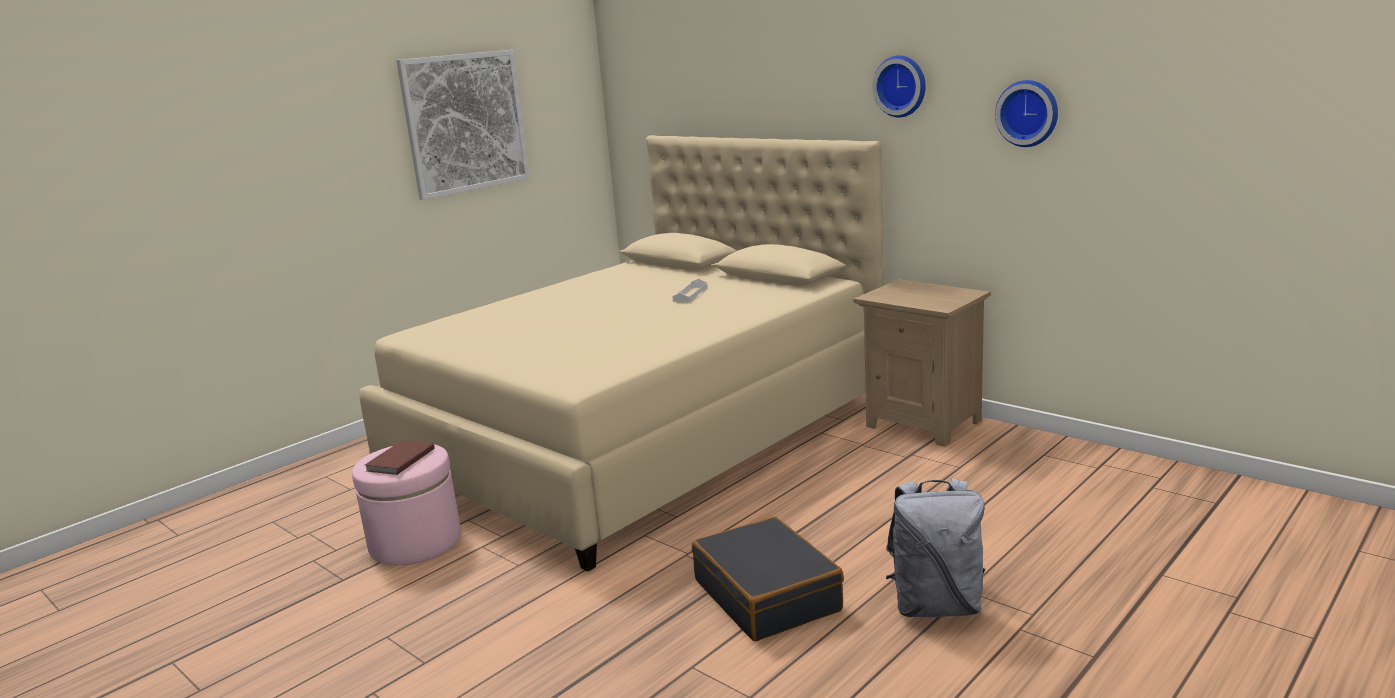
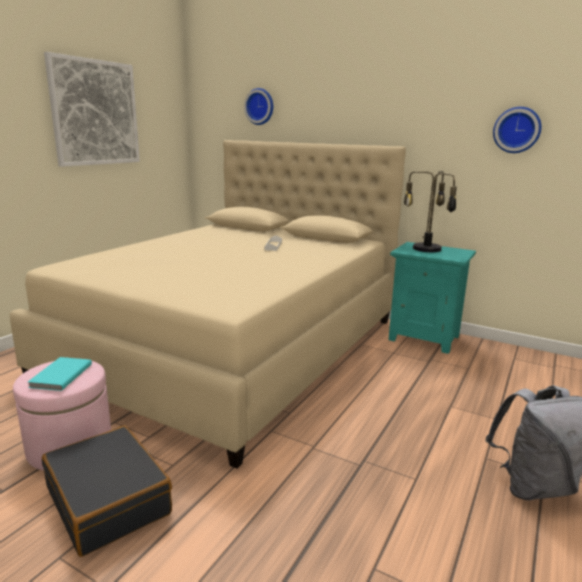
camera: 15 degrees left, 0 degrees up
brown book [365,440,435,475] -> turquoise book [28,357,92,391]
black suitcase [692,516,844,641] -> black suitcase moved to [42,426,172,557]
beige nightstand [854,279,991,447] -> turquoise nightstand [388,242,476,354]
wall clock [872,55,926,118] -> wall clock moved to [244,88,273,125]
none -> table lamp [404,171,457,252]

